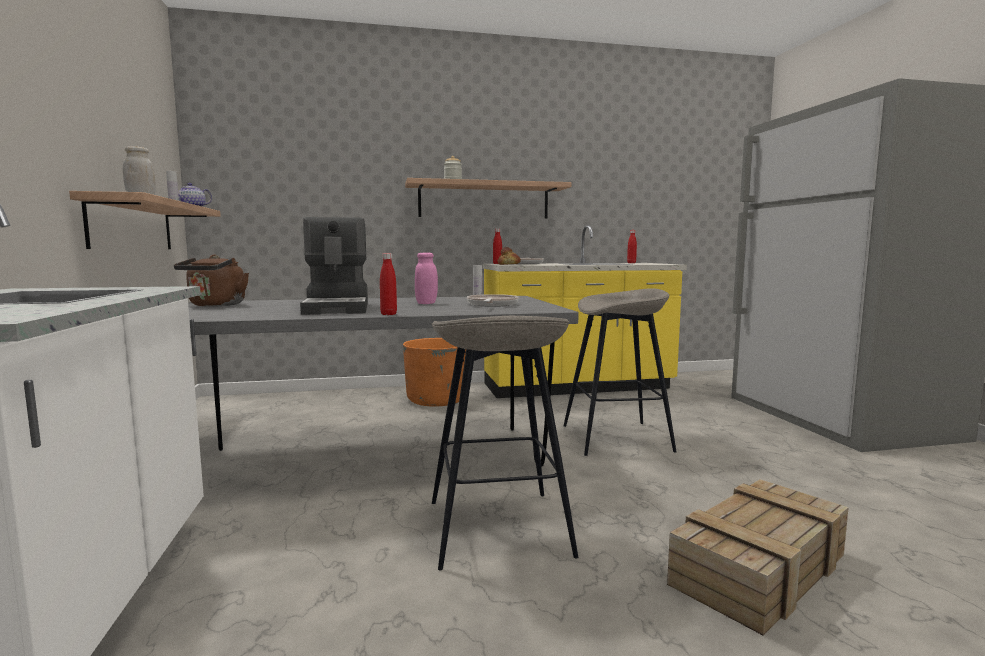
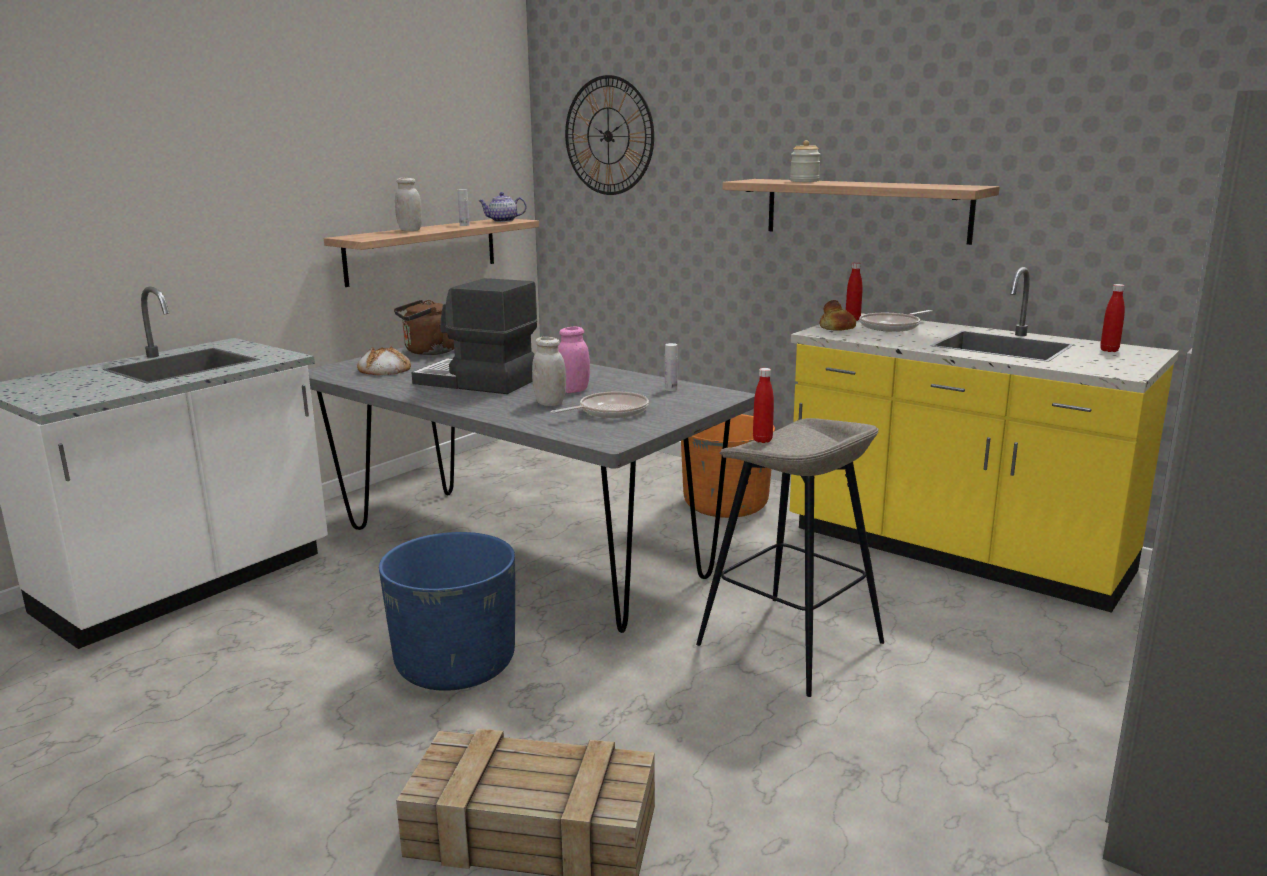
camera: 50 degrees right, 10 degrees up
coffee machine [300,217,368,315] -> coffee machine turned 75 degrees clockwise [412,278,537,394]
red bottle [380,253,397,315] -> red bottle moved to [753,368,774,443]
grey stool [432,316,578,571] -> blue planter [379,532,515,691]
none -> bread [357,347,411,375]
none -> white jar [532,337,566,406]
none -> wall clock [565,75,654,195]

